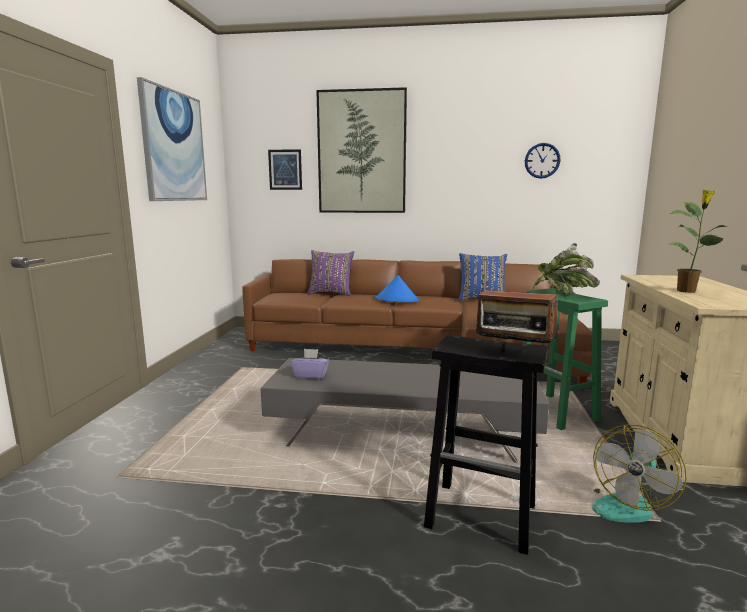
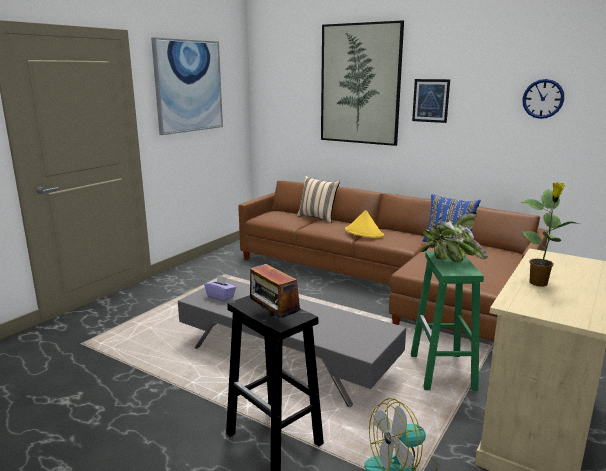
camera: 25 degrees right, 5 degrees up
picture [268,149,302,190] -> picture moved to [412,79,450,123]
purple pillow [307,250,354,296] -> beige pillow [297,176,340,223]
blue hat [375,275,419,302] -> yellow hat [345,210,384,238]

